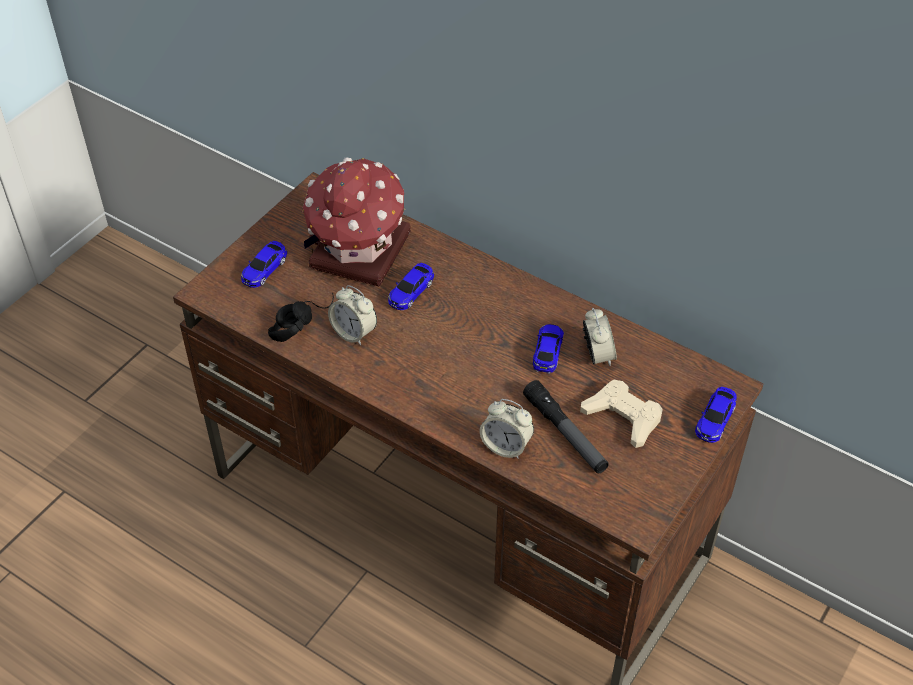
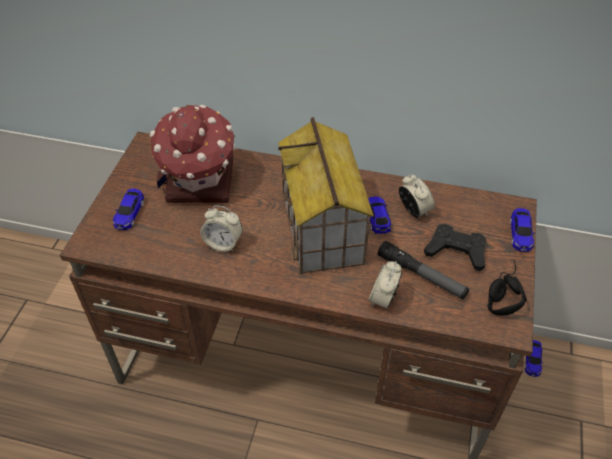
camera: 20 degrees left, 0 degrees up
black headphones [268,292,334,342] -> black headphones moved to [487,260,527,316]
toy car [388,263,434,310] -> toy car moved to [525,340,543,377]
alarm clock [480,399,534,459] -> alarm clock turned 105 degrees clockwise [368,261,402,309]
beige game controller [580,380,663,448] -> black game controller [424,224,486,271]
none -> toy house [278,117,374,274]

